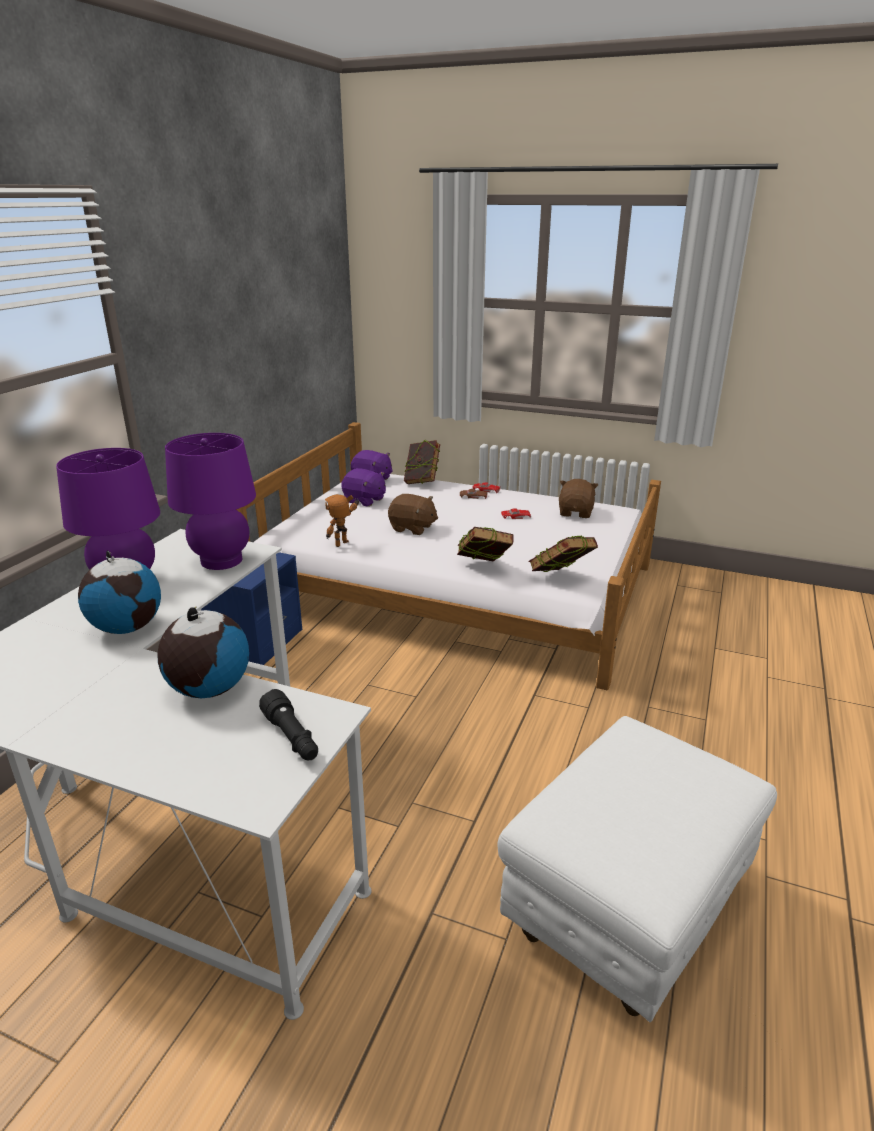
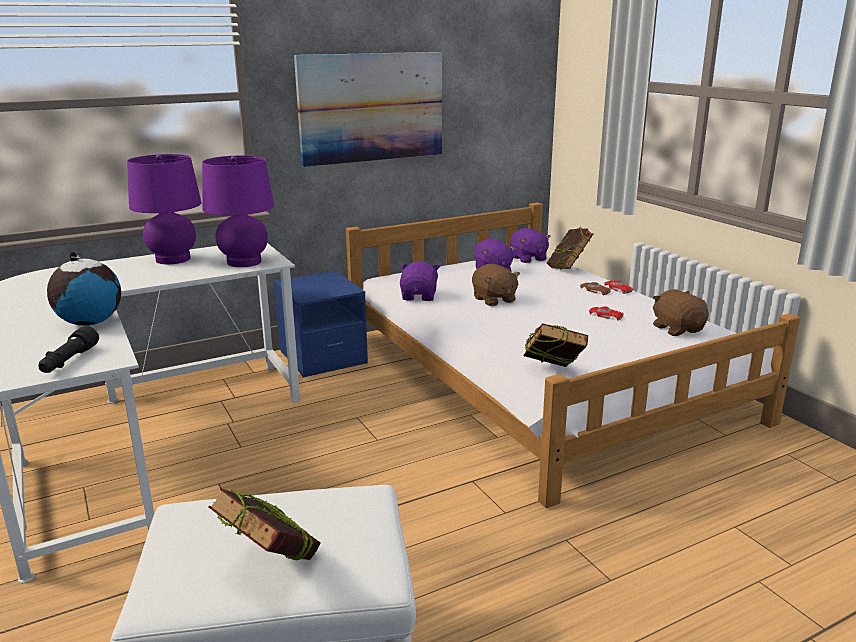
camera: 40 degrees right, 5 degrees down
globe [78,550,161,634] -> none
toy robot [325,494,359,547] -> purple plush toy [400,261,440,301]
book [457,527,514,562] -> book moved to [209,489,321,560]
brown plush toy [559,479,598,518] -> brown plush toy turned 75 degrees counterclockwise [653,290,709,336]
none -> picture [294,52,442,167]

